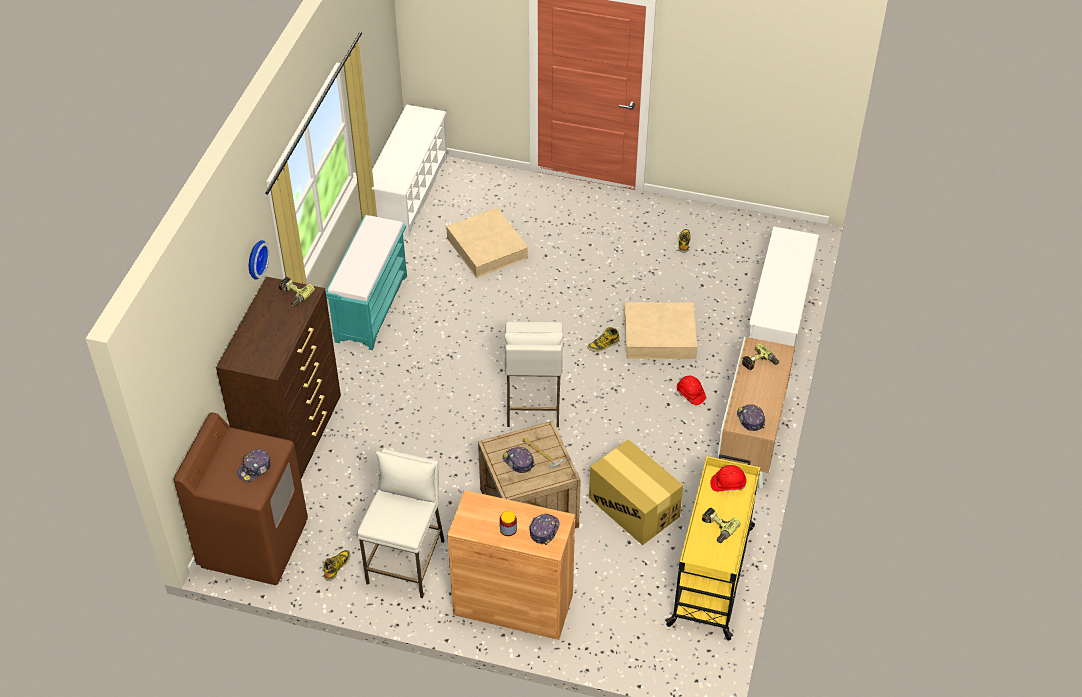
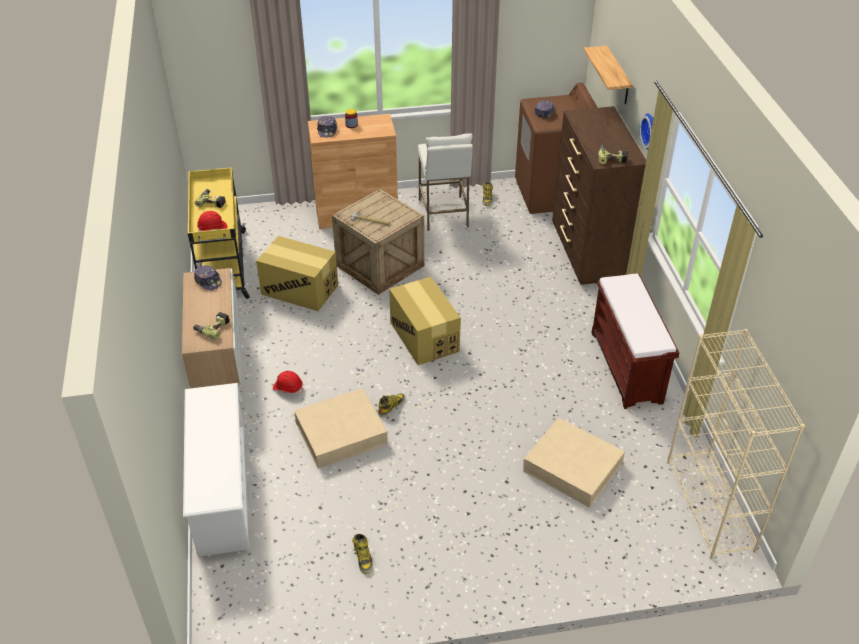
camera: 155 degrees right, 5 degrees down
turquoise bench [326,215,407,350] -> brown bench [591,273,679,409]
white shoe rack [371,104,447,237] -> beige bookcase [667,329,805,559]
cap [503,446,535,473] -> none
white stool [505,322,563,428] -> cardboard box [389,277,461,365]
none -> shelf [584,46,633,104]

